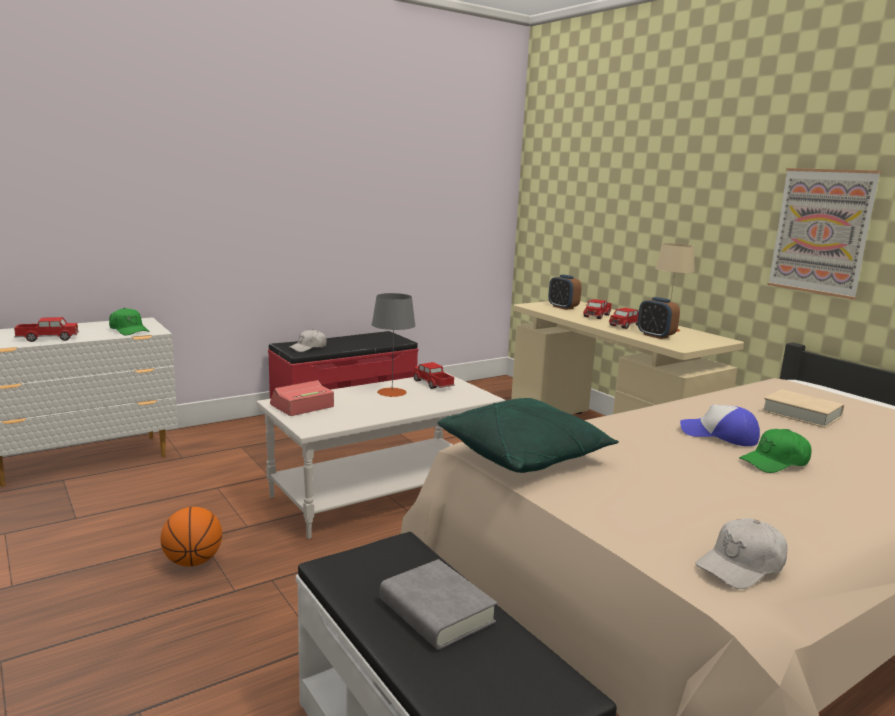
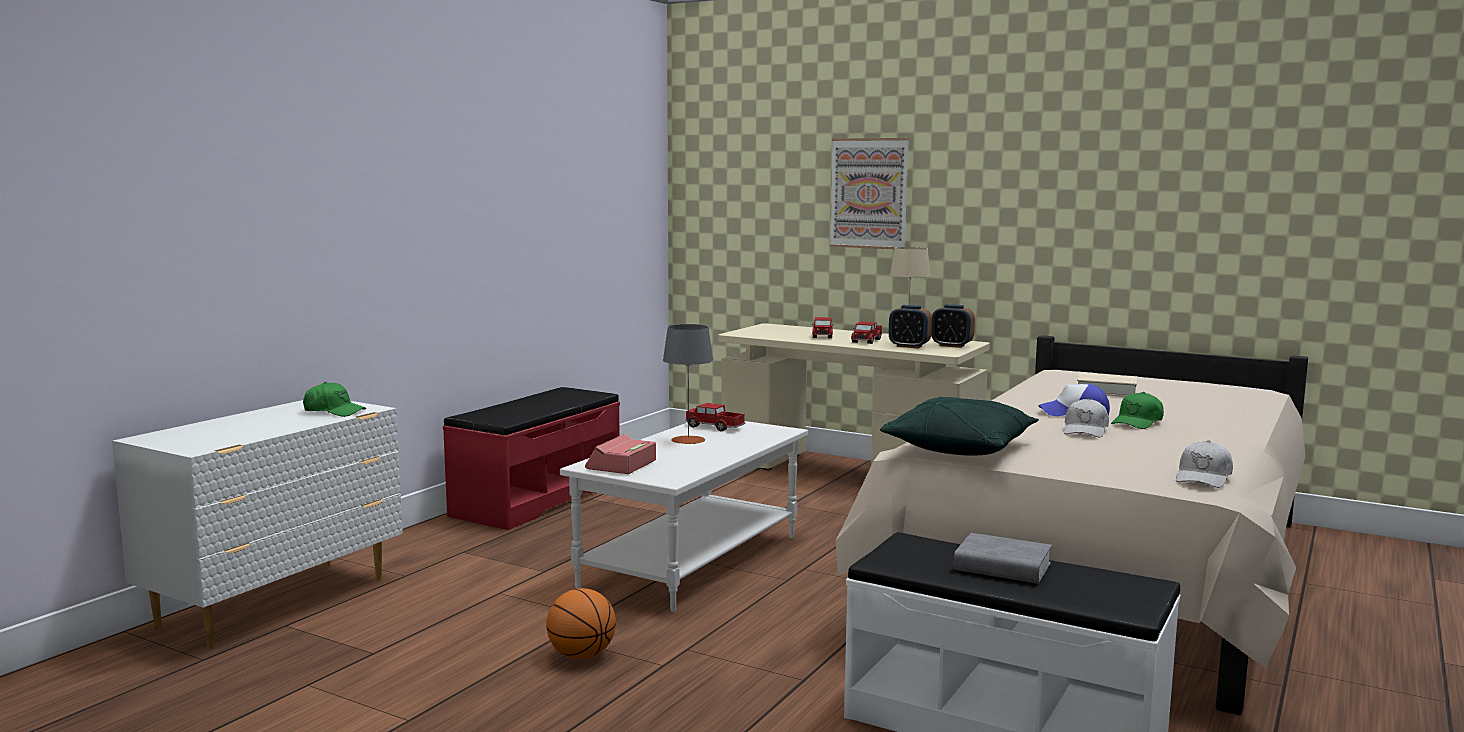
camera: 25 degrees left, 5 degrees down
toy truck [14,317,79,342] -> none
white cap [289,329,327,352] -> white cap moved to [1064,398,1109,438]
alarm clock [548,275,582,310] -> alarm clock moved to [931,304,975,348]
picture [767,168,881,300] -> picture moved to [830,138,909,249]

